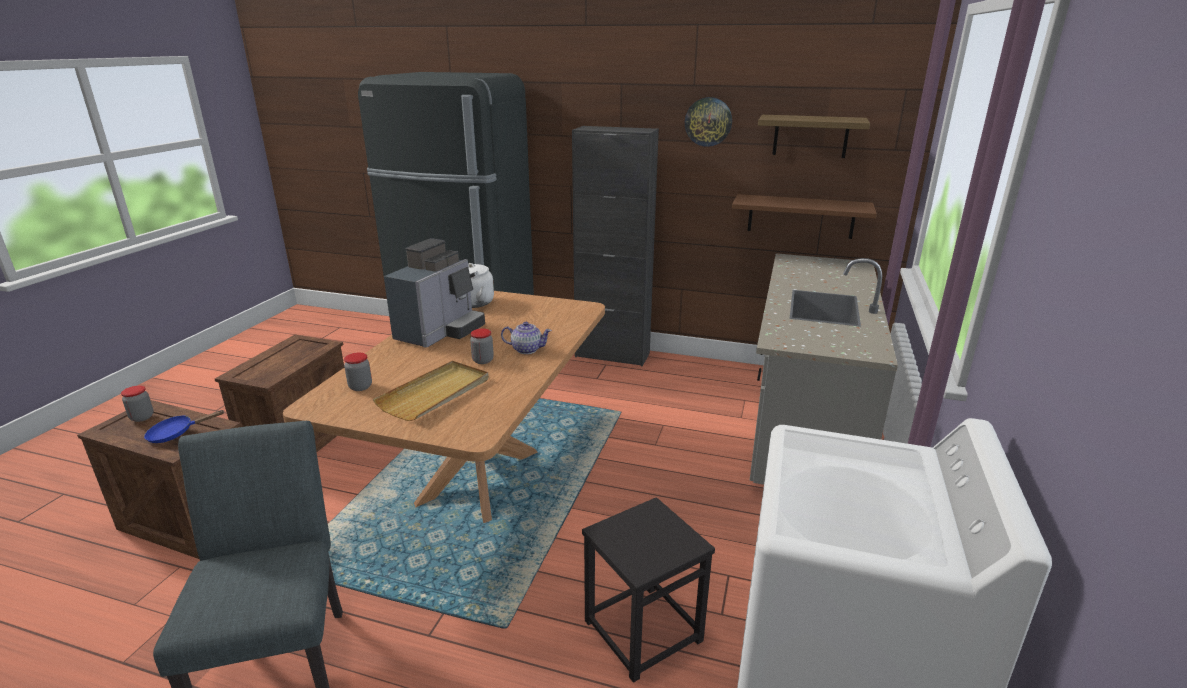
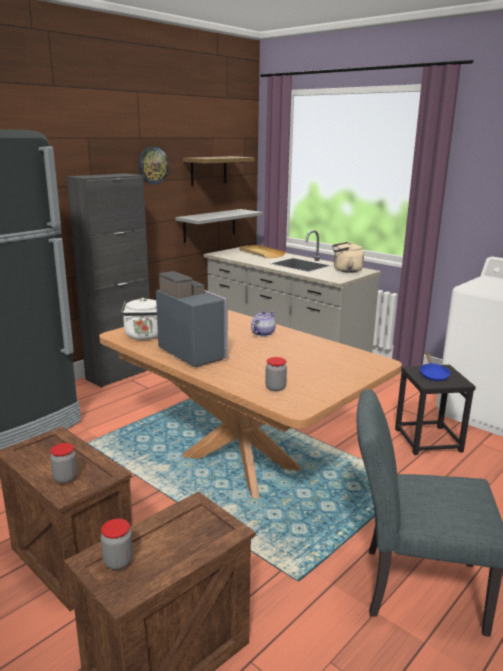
camera: 65 degrees left, 5 degrees down
blue frying pan [144,410,224,443] -> blue frying pan moved to [420,353,450,381]
beige tray [373,361,489,421] -> beige tray moved to [239,245,286,258]
jar [470,329,494,364] -> jar moved to [50,443,77,483]
brown shelf [732,194,877,239] -> grey shelf [176,209,263,243]
none -> beige kettle [332,242,364,273]

